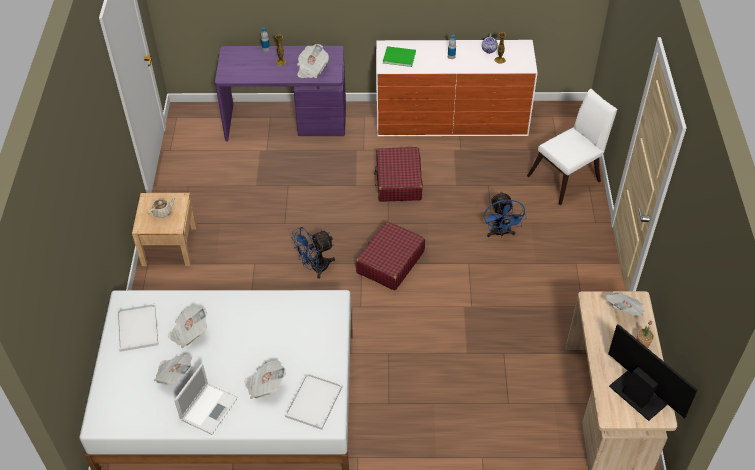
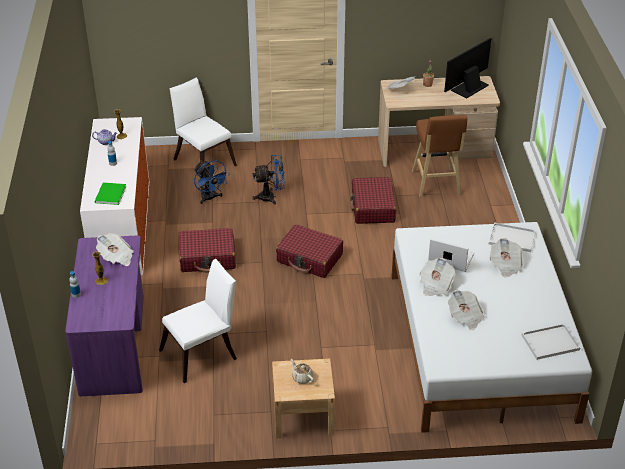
camera: 95 degrees left, 10 degrees down
white tray [117,303,158,352] -> white tray moved to [522,324,580,360]
newspaper [154,354,192,385] -> newspaper moved to [419,258,456,296]
laptop [174,364,238,435] -> laptop moved to [428,238,474,272]
blue fan [292,227,335,279] -> blue fan moved to [194,160,229,204]
none -> white chair [159,259,237,383]
none -> red suitcase [350,177,396,224]
none -> brown stool [412,115,467,197]

